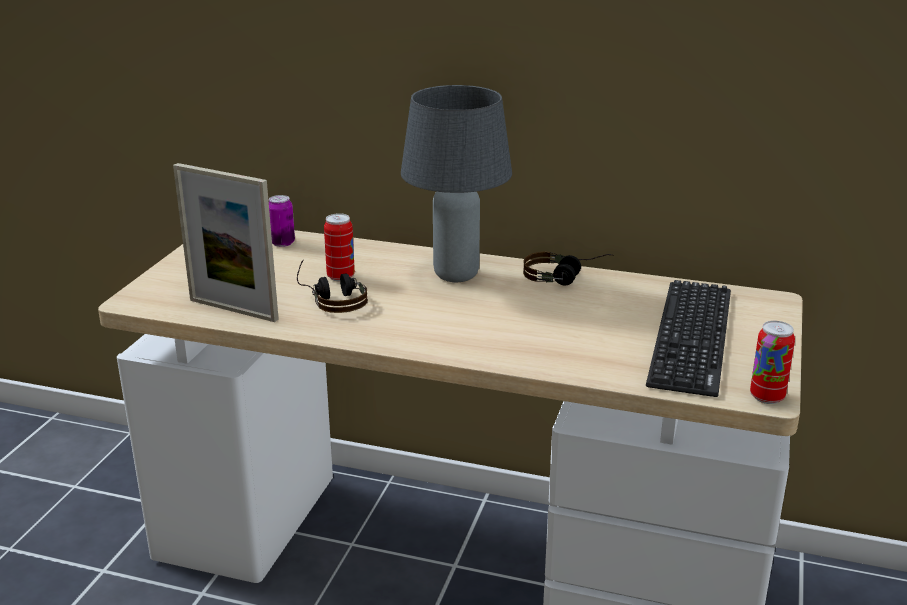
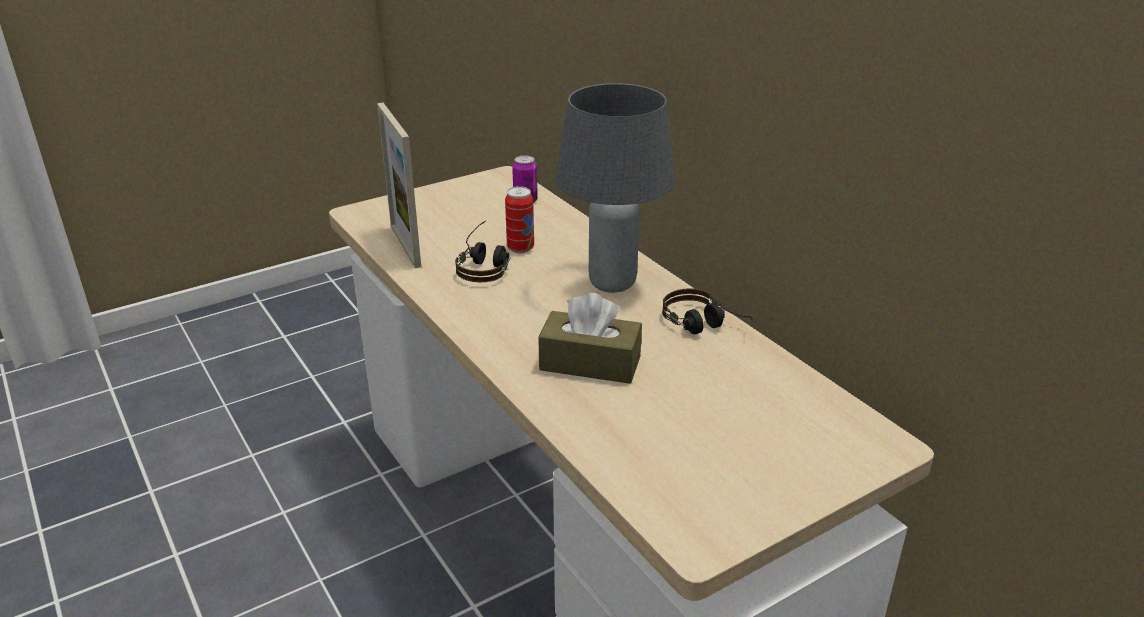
camera: 40 degrees right, 5 degrees up
keyboard [646,280,731,397] -> none
can [750,321,795,404] -> none
none -> brown tissue box [538,293,642,384]

